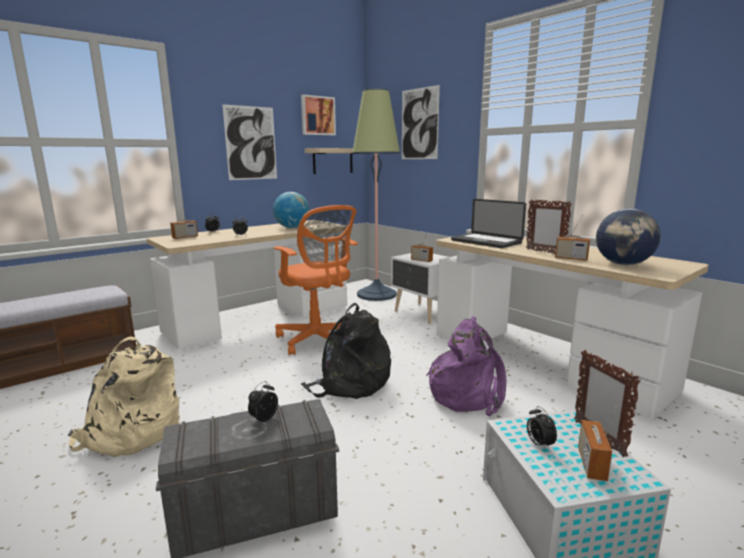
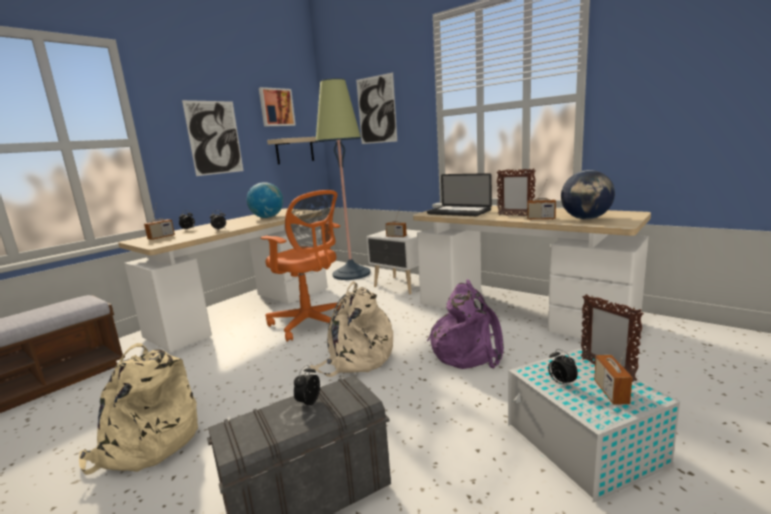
camera: 10 degrees left, 0 degrees up
black backpack [301,303,391,399] -> beige backpack [309,281,393,377]

